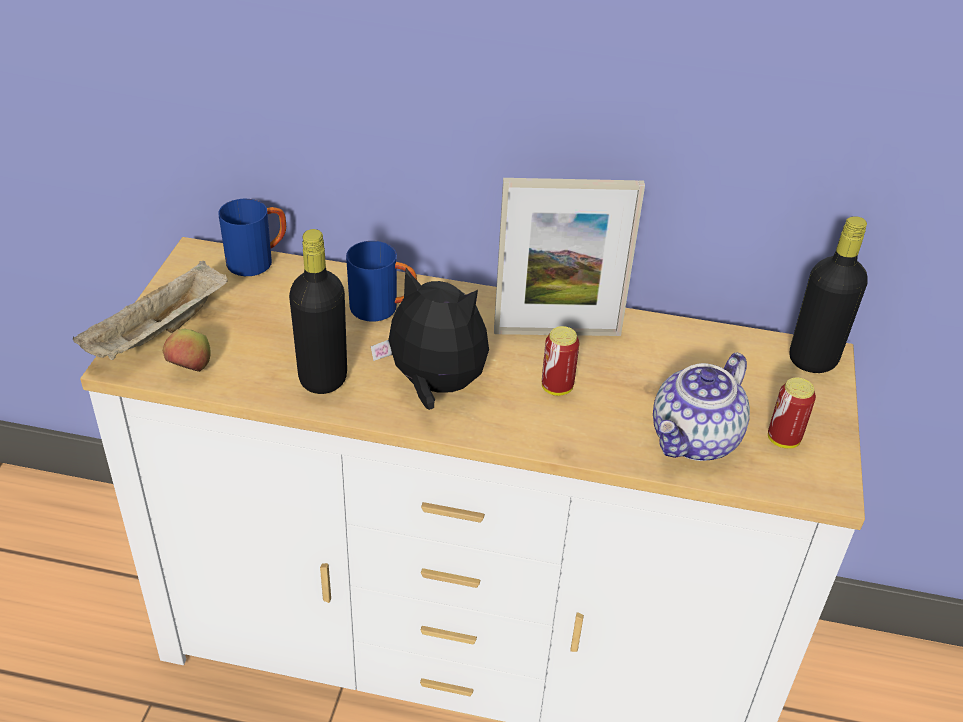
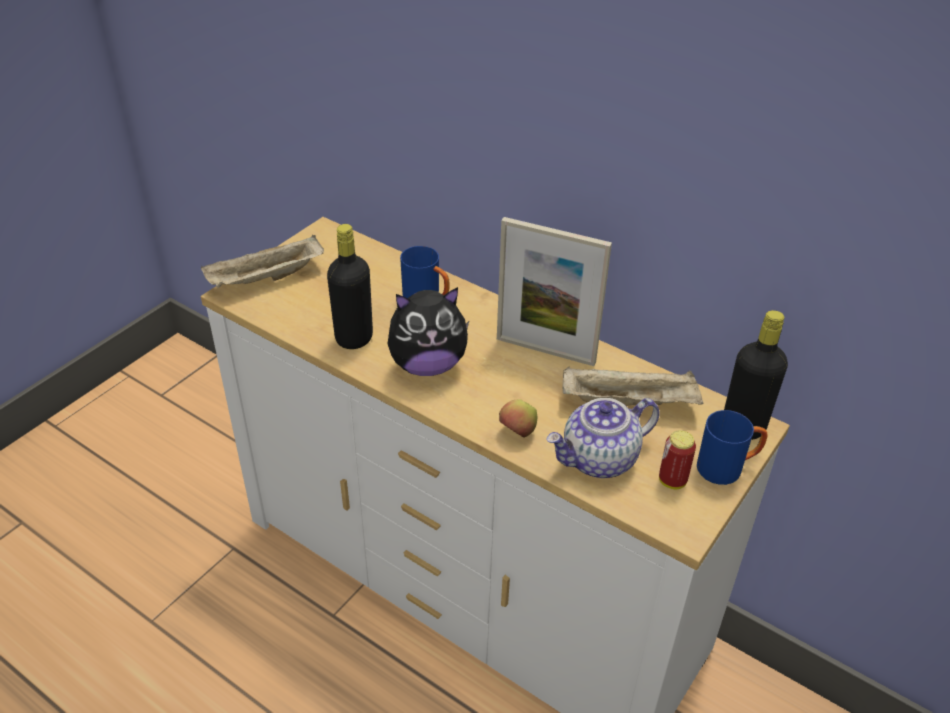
camera: 25 degrees right, 0 degrees up
apple [163,329,211,372] -> apple moved to [499,399,537,437]
blue mug [218,199,286,276] -> blue mug moved to [697,410,768,485]
plush toy [371,268,489,410] -> plush toy turned 120 degrees clockwise [388,287,469,376]
can [542,326,579,396] -> none
none -> beige tray [562,367,703,406]

